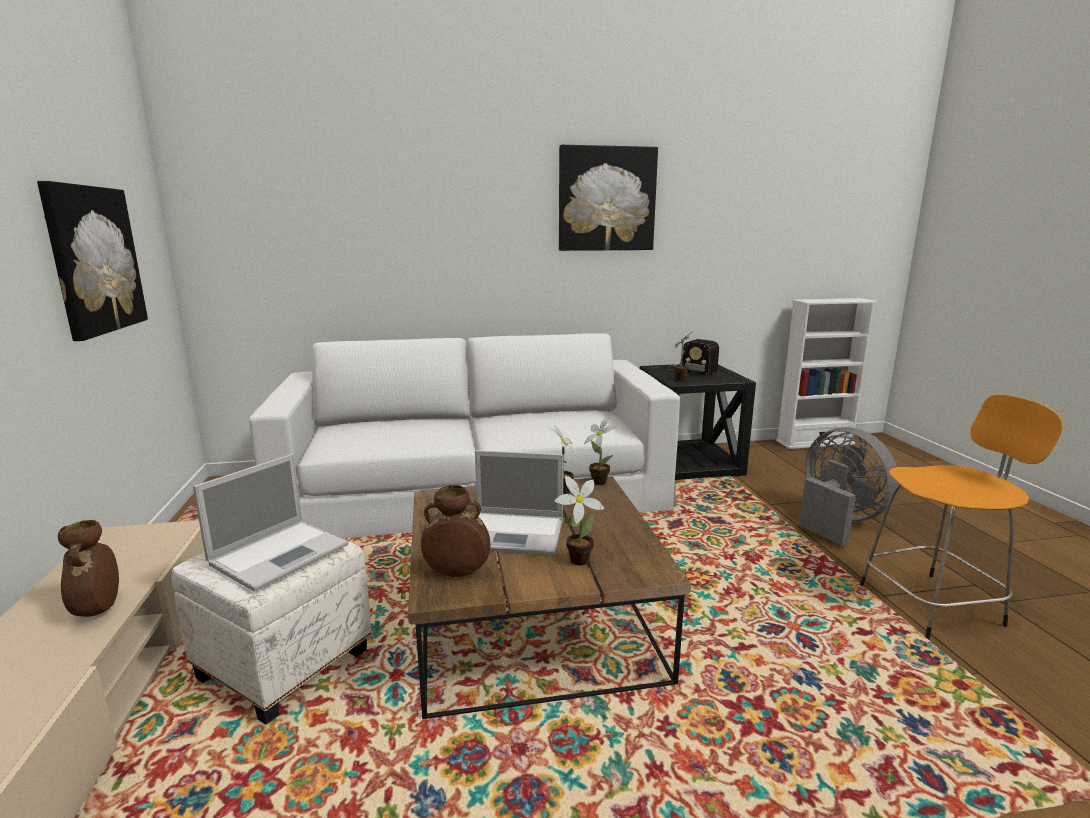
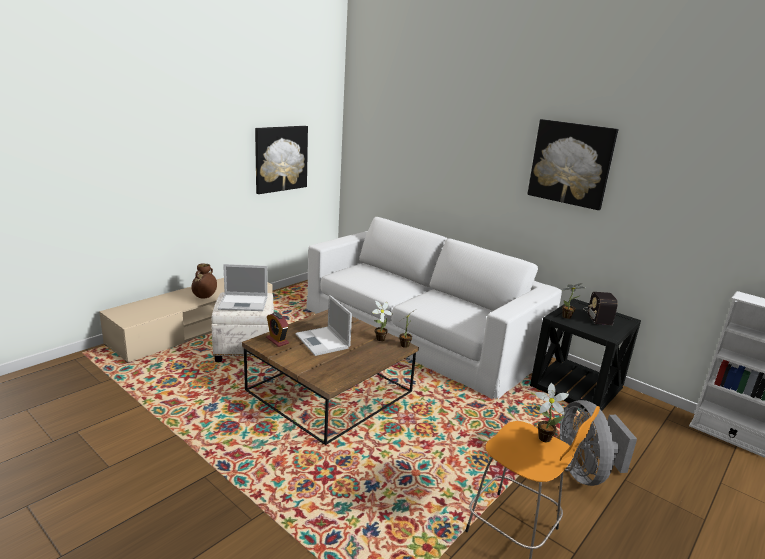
camera: 50 degrees right, 5 degrees up
brown vase [421,485,491,577] -> alarm clock [266,312,289,347]
potted plant [554,476,604,566] -> potted plant moved to [535,383,569,442]
grey fan [799,427,898,546] -> grey fan turned 150 degrees clockwise [560,400,637,486]

